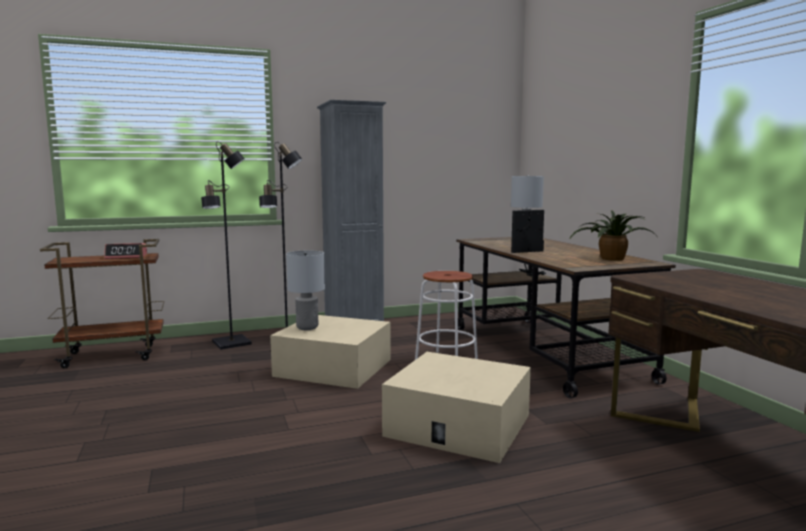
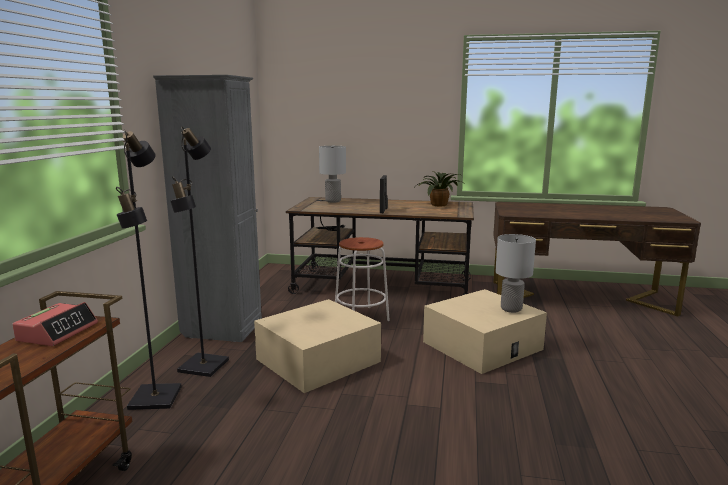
camera: 60 degrees left, 5 degrees up
grey table lamp [286,250,325,330] -> grey table lamp moved to [495,234,536,313]

